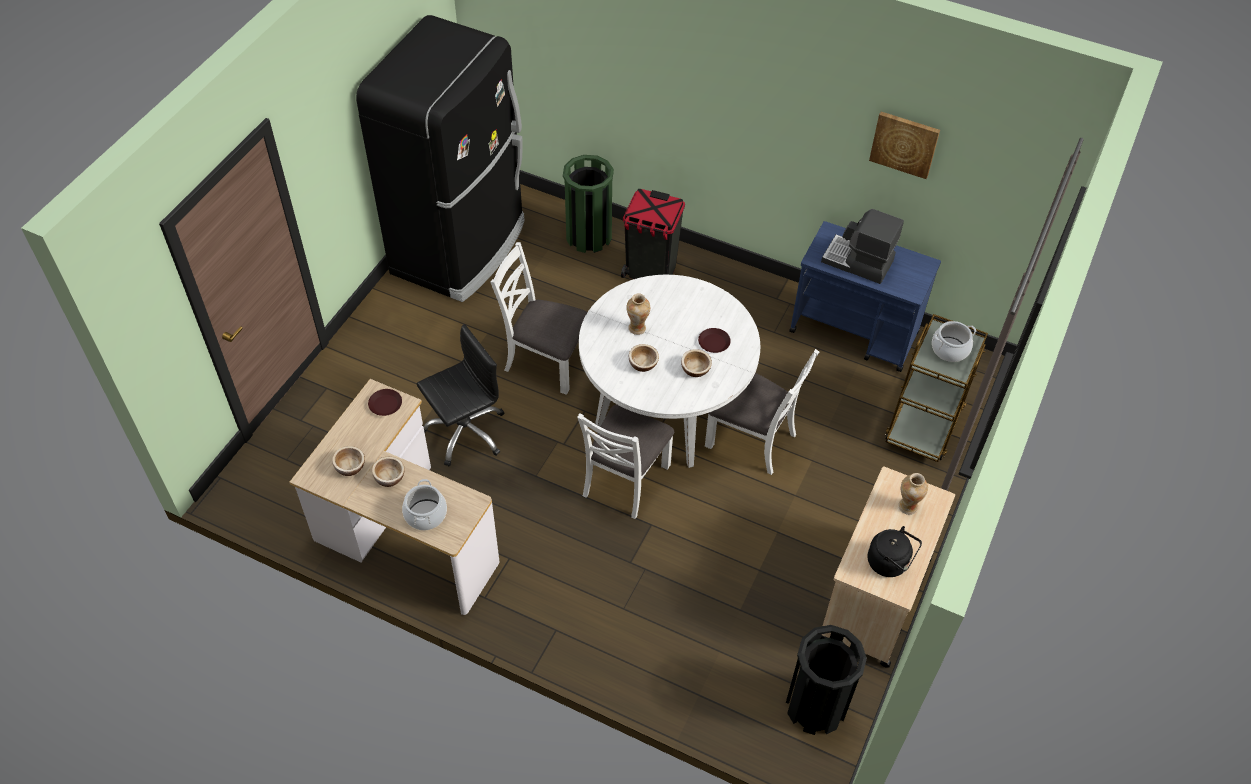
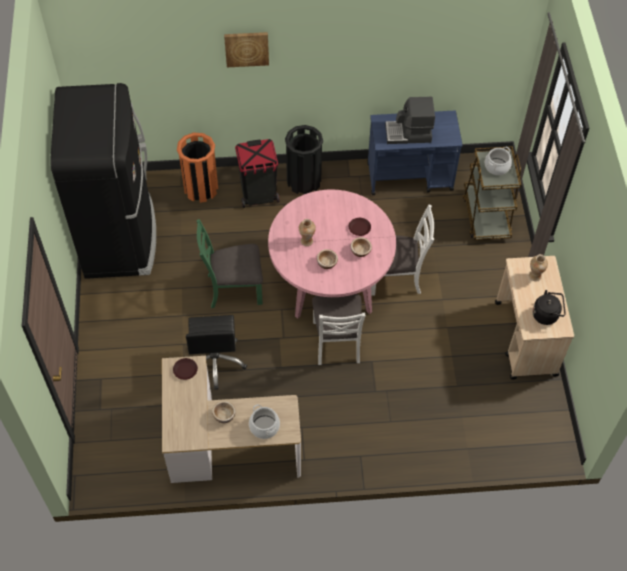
camera: 30 degrees left, 5 degrees up
bowl [332,446,365,476] -> none
black office chair [417,324,505,467] -> black office chair turned 150 degrees clockwise [186,315,247,390]
white chair [490,242,587,395] -> green chair [197,219,263,308]
green trash can [563,155,614,253] -> orange trash can [177,132,218,203]
white dining table [579,275,760,468] -> pink dining table [268,190,396,319]
black trash can [786,625,867,735] -> black trash can moved to [285,125,323,194]
picture [869,112,940,179] -> picture moved to [224,32,269,67]

